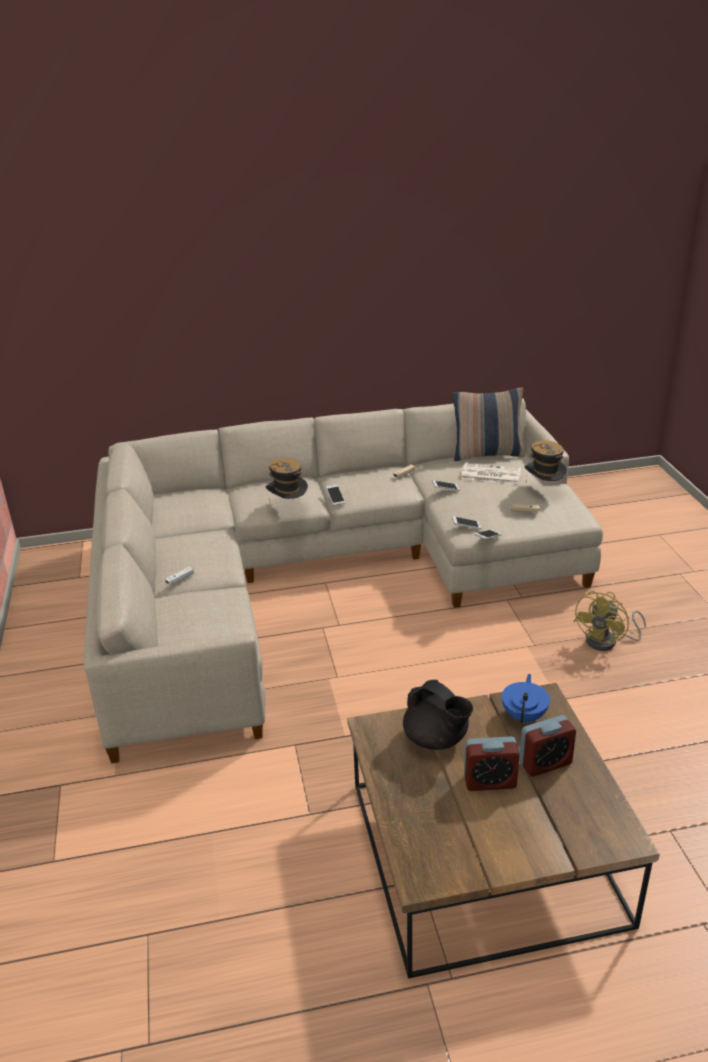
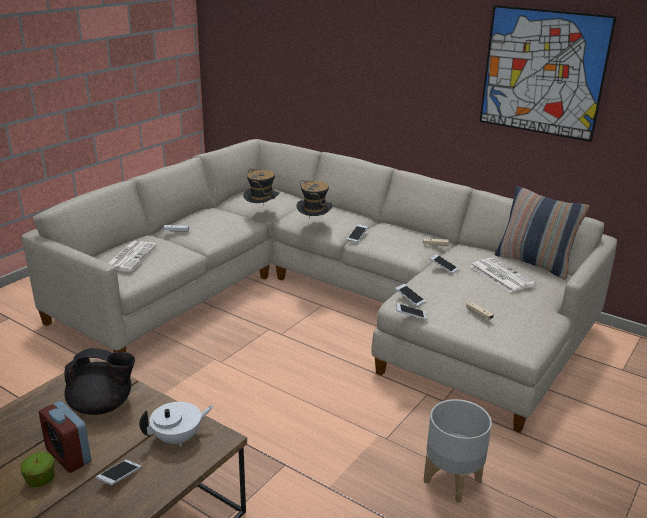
camera: 45 degrees right, 5 degrees down
black teapot [403,680,473,750] -> black teapot turned 90 degrees counterclockwise [64,348,135,415]
blue teapot [502,674,550,724] -> white teapot [139,402,214,447]
alarm clock [519,715,576,777] -> phone [96,460,141,485]
hat [525,441,567,482] -> hat moved to [243,168,280,205]
yellow fan [573,591,646,651] -> grey planter [424,399,492,503]
none -> apple [20,452,54,487]
none -> newspaper [109,241,157,272]
none -> picture [479,5,617,142]

